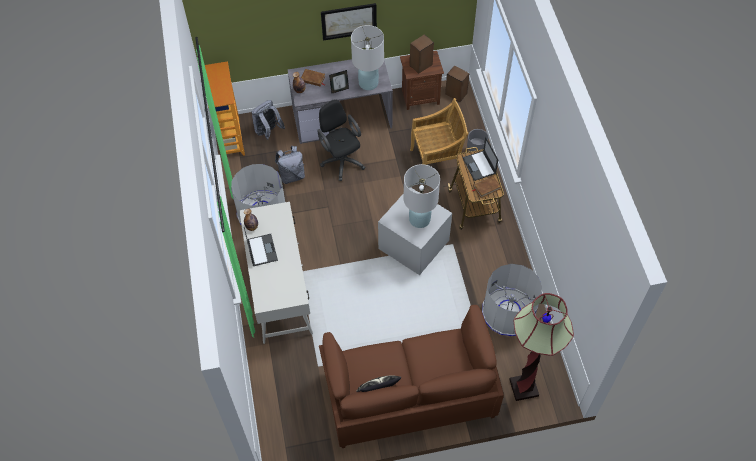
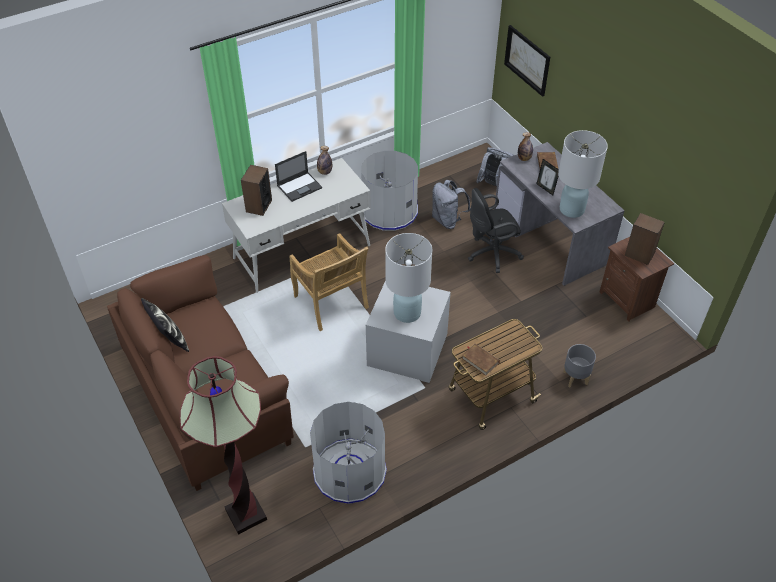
camera: 70 degrees right, 10 degrees down
bookcase [205,61,245,156] -> none
black office chair [317,100,365,181] -> black office chair turned 150 degrees counterclockwise [468,188,524,273]
picture [321,3,377,41] -> picture moved to [504,25,550,97]
beige chair [410,98,469,173] -> beige chair moved to [290,233,369,331]
speaker [445,66,469,102] -> speaker moved to [241,165,272,216]
laptop [462,137,498,181] -> none

